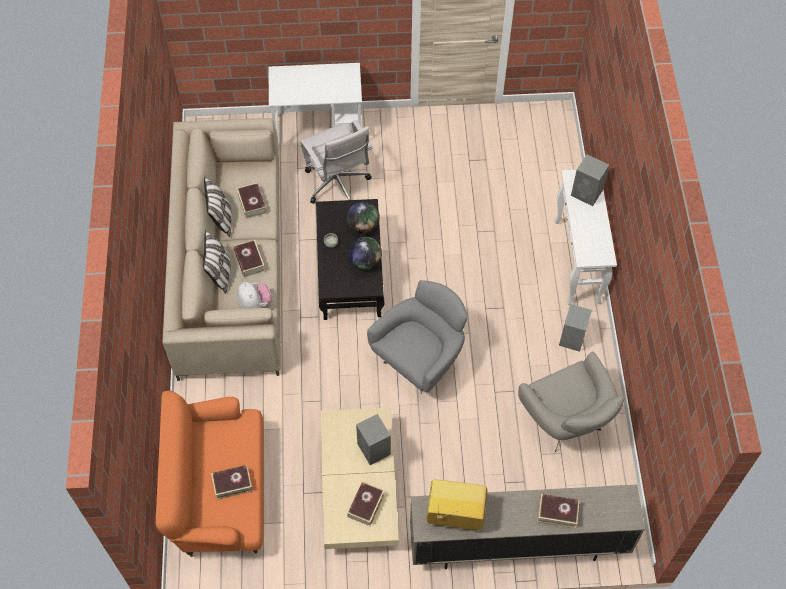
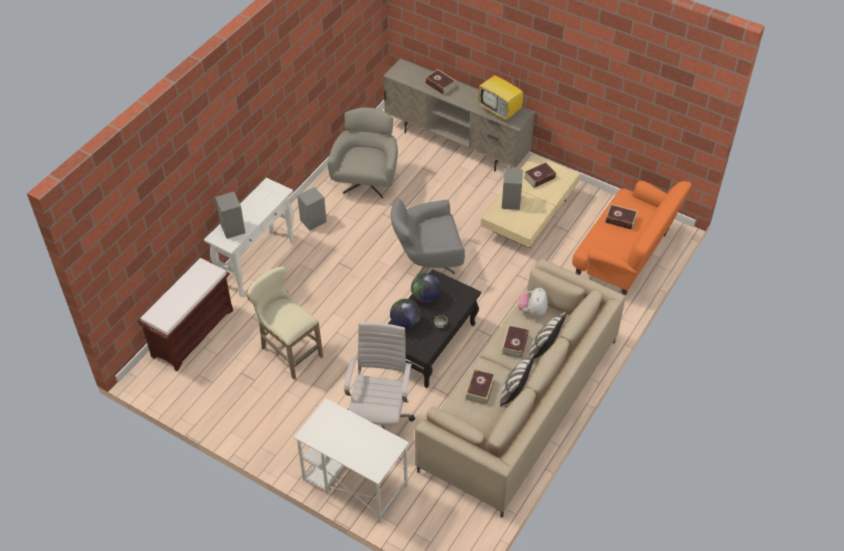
camera: 145 degrees left, 10 degrees down
none -> brown bench [138,257,233,371]
none -> beige stool [247,266,323,379]

